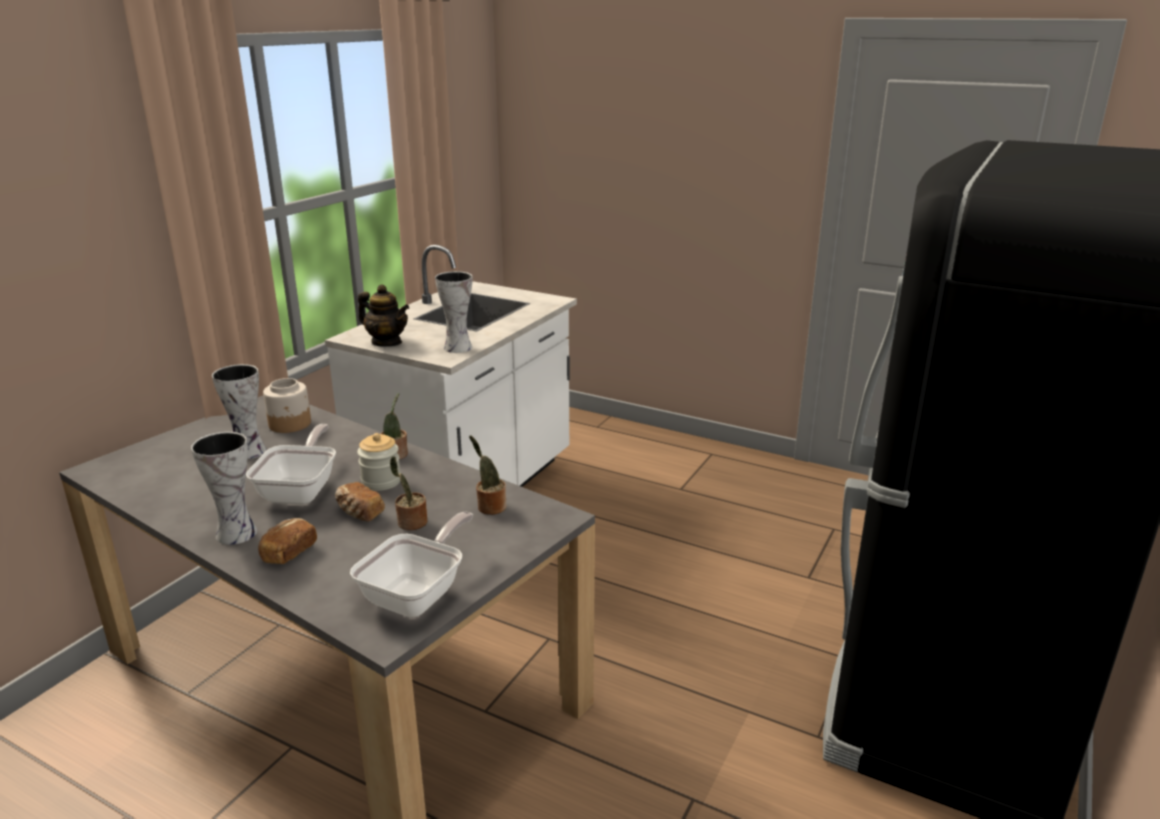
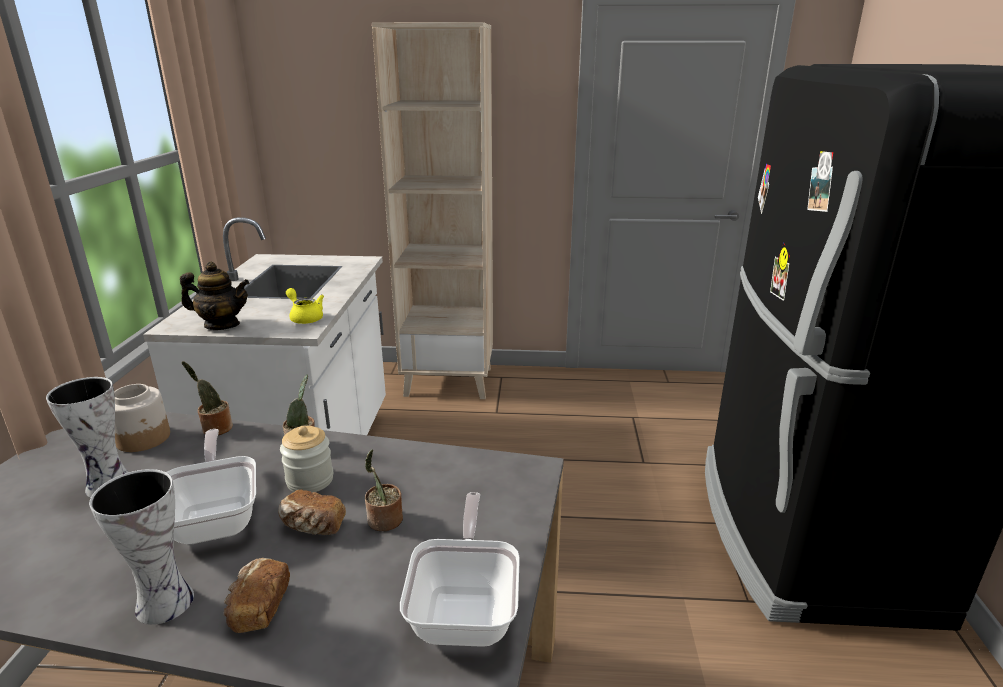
camera: 25 degrees left, 0 degrees up
vase [435,271,472,353] -> yellow teapot [286,288,324,324]
potted plant [469,435,507,515] -> potted plant moved to [181,361,233,435]
none -> beige bookcase [372,22,493,399]

